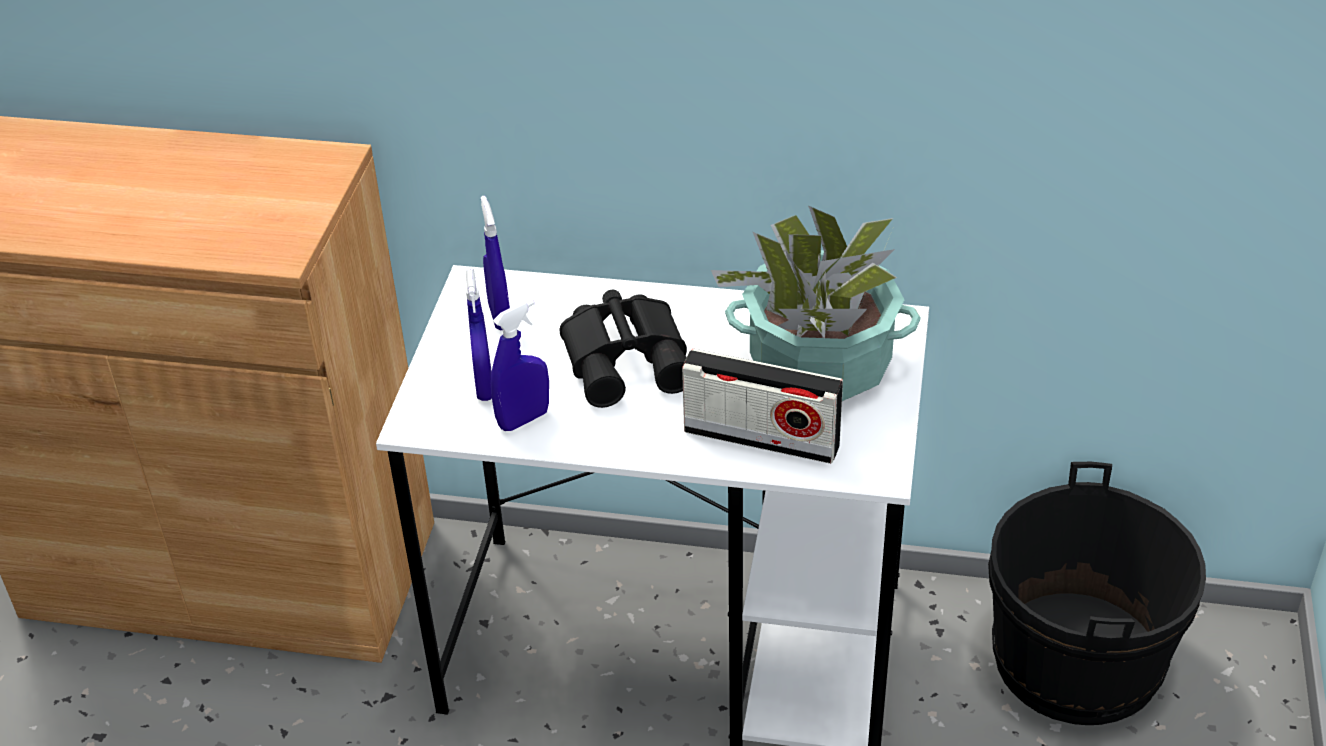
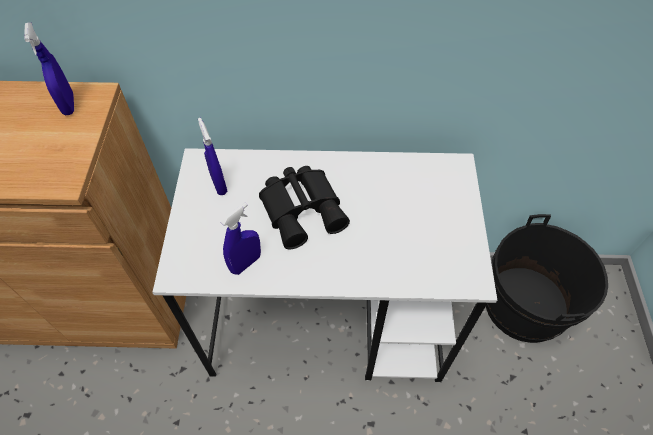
camera: 10 degrees left, 15 degrees up
blue spray bottle [466,270,492,401] -> blue spray bottle moved to [24,23,74,115]
radio [682,349,843,464] -> none
potted plant [711,206,921,401] -> none

